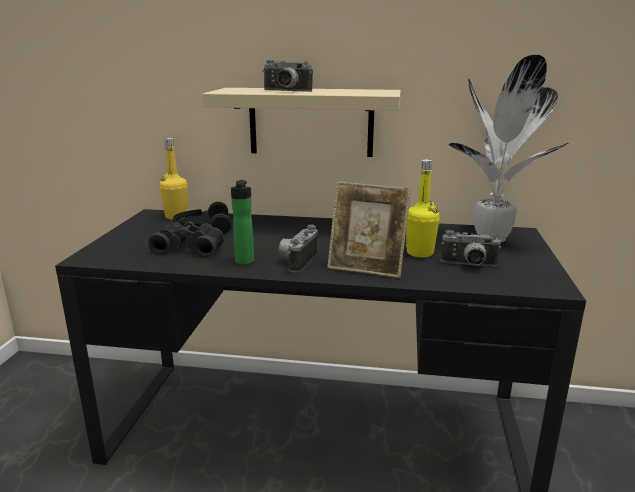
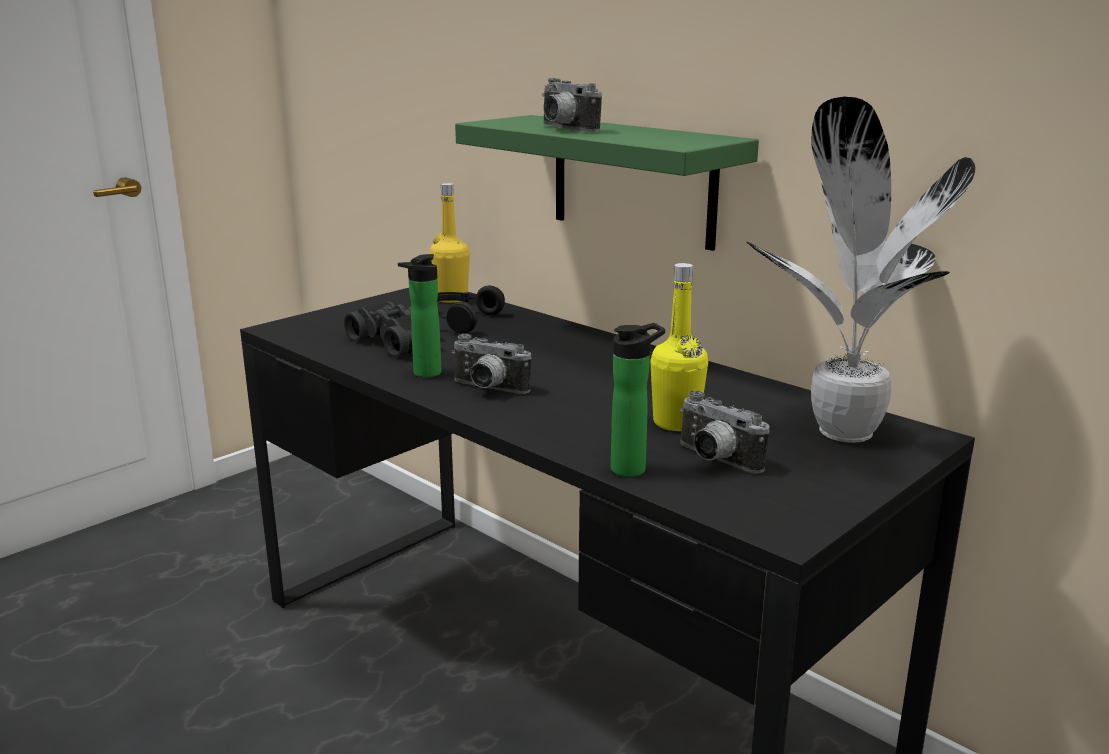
camera: 35 degrees right, 0 degrees up
beige shelf [203,88,401,157] -> green shelf [455,115,759,251]
camera [279,225,318,273] -> camera turned 120 degrees counterclockwise [451,334,531,394]
picture frame [327,181,411,278] -> none
none -> bottle [611,323,665,477]

